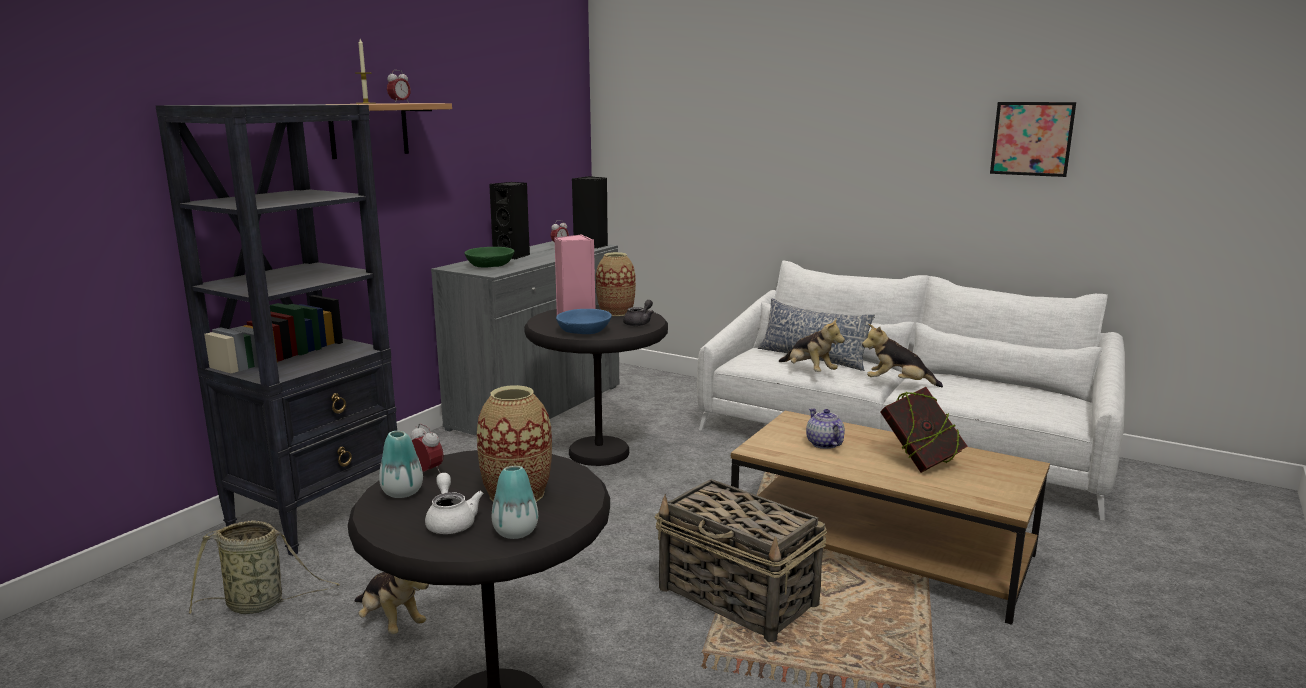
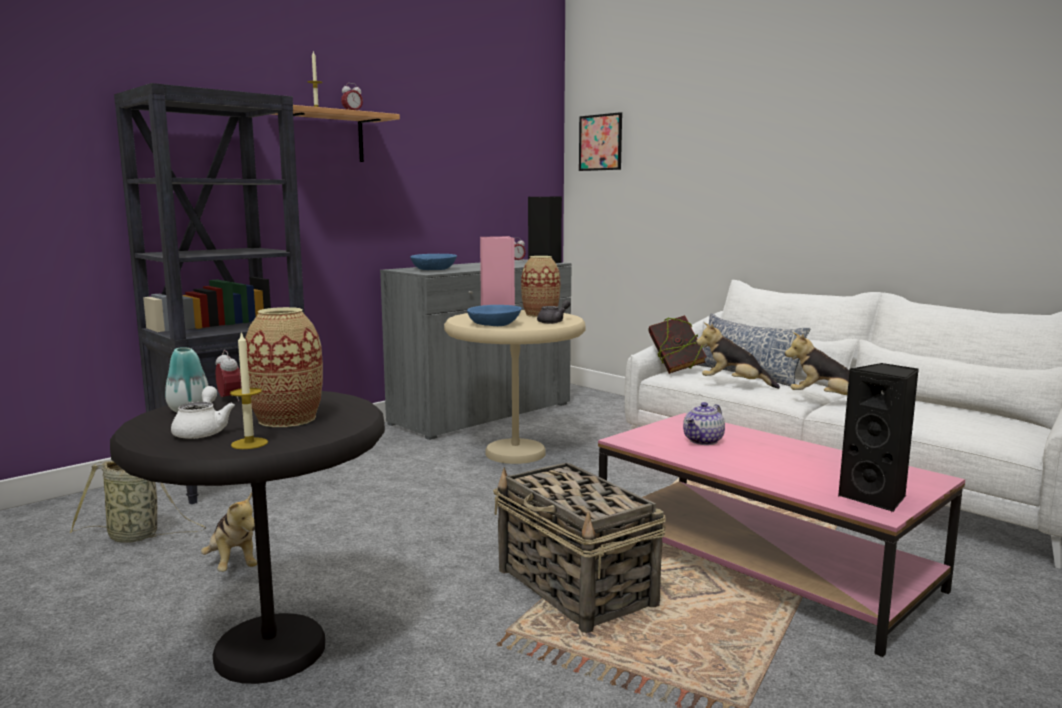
camera: 15 degrees right, 5 degrees down
green bowl [464,247,515,267] -> blue bowl [410,254,457,270]
black speaker [489,182,530,259] -> black speaker moved to [838,363,919,512]
vase [492,466,538,539] -> candle [230,331,268,449]
black side table [524,305,668,466] -> beige side table [444,310,586,464]
brown coffee table [731,411,1050,625] -> pink coffee table [598,413,965,657]
plush toy [779,318,845,372] -> plush toy turned 135 degrees clockwise [696,322,780,389]
teapot [806,408,845,449] -> teapot turned 135 degrees counterclockwise [683,402,725,445]
book [881,387,968,473] -> book moved to [648,315,707,374]
picture [990,102,1076,177] -> picture moved to [579,112,622,171]

